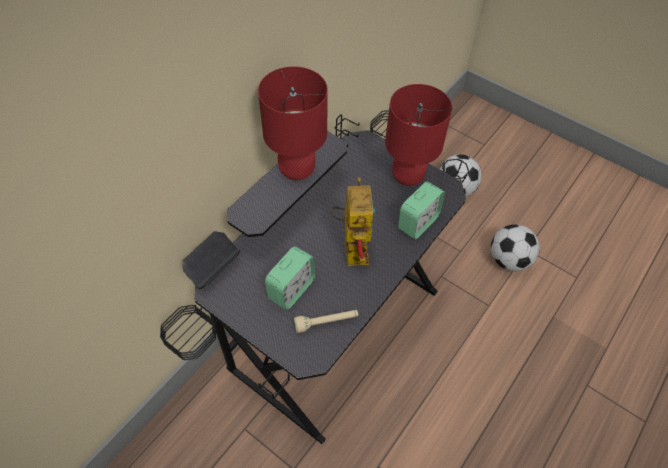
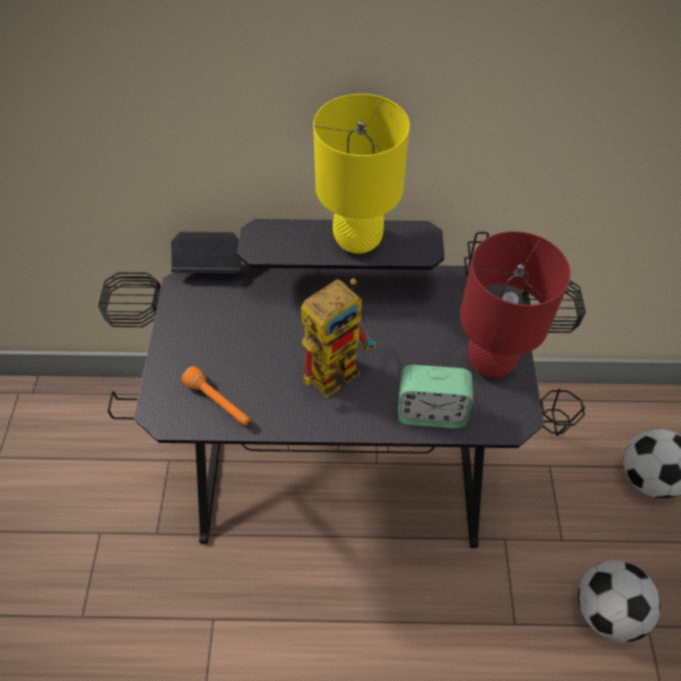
camera: 55 degrees right, 0 degrees up
red table lamp [258,66,328,180] -> yellow table lamp [313,94,410,254]
alarm clock [265,246,315,310] -> none
beige flashlight [294,310,358,333] -> orange flashlight [181,366,250,425]

